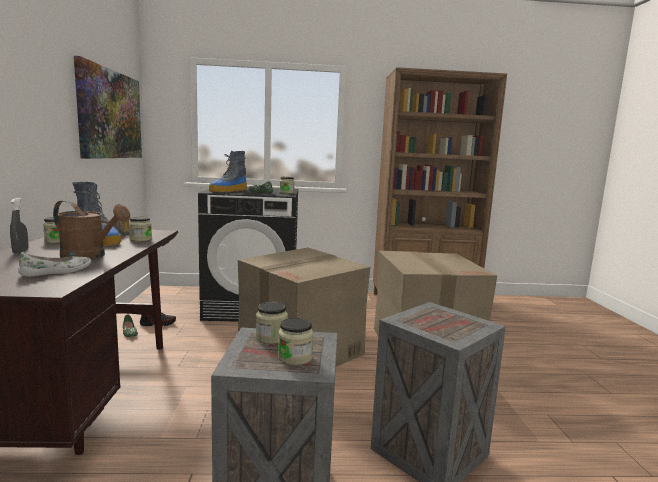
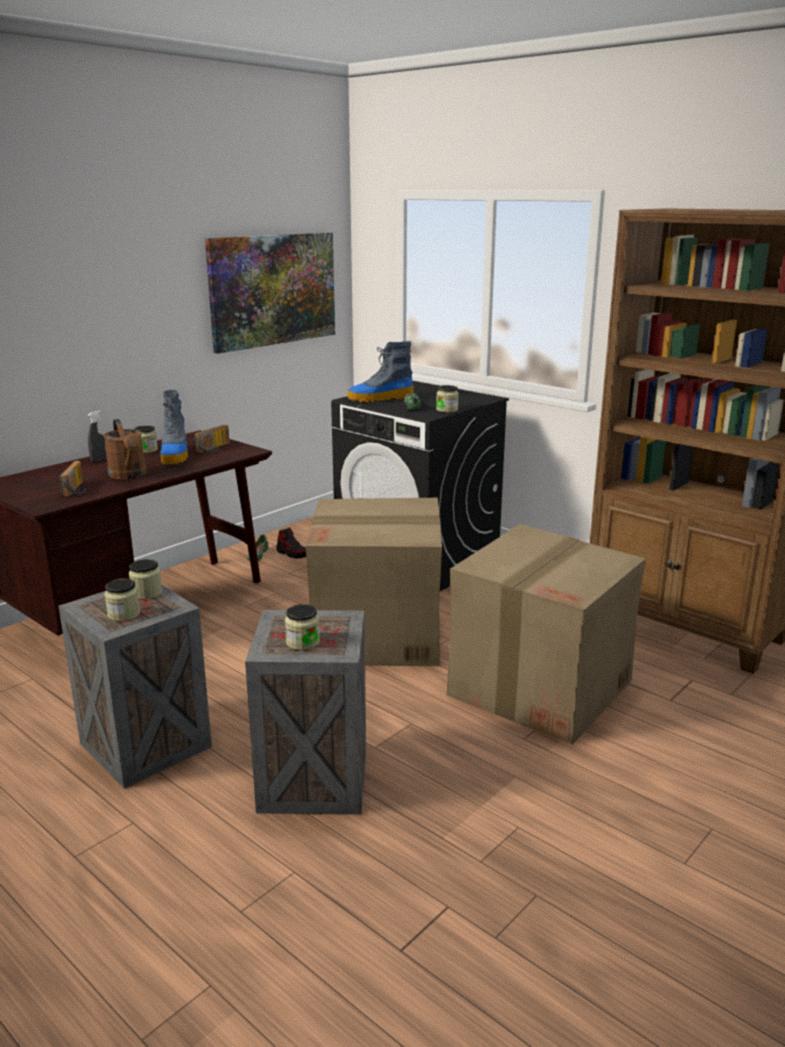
camera: 45 degrees right, 10 degrees up
white shoe [18,252,91,277] -> radio [59,461,86,497]
jar [129,217,152,242] -> jar moved to [285,604,320,650]

